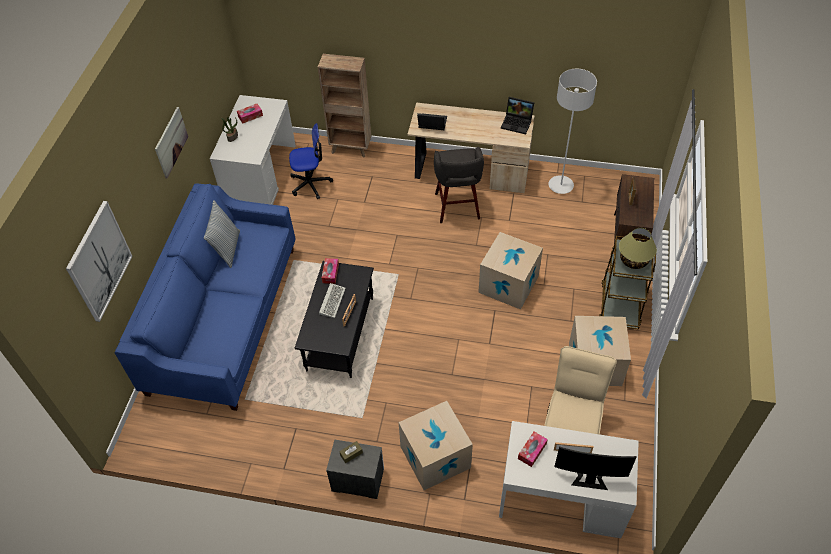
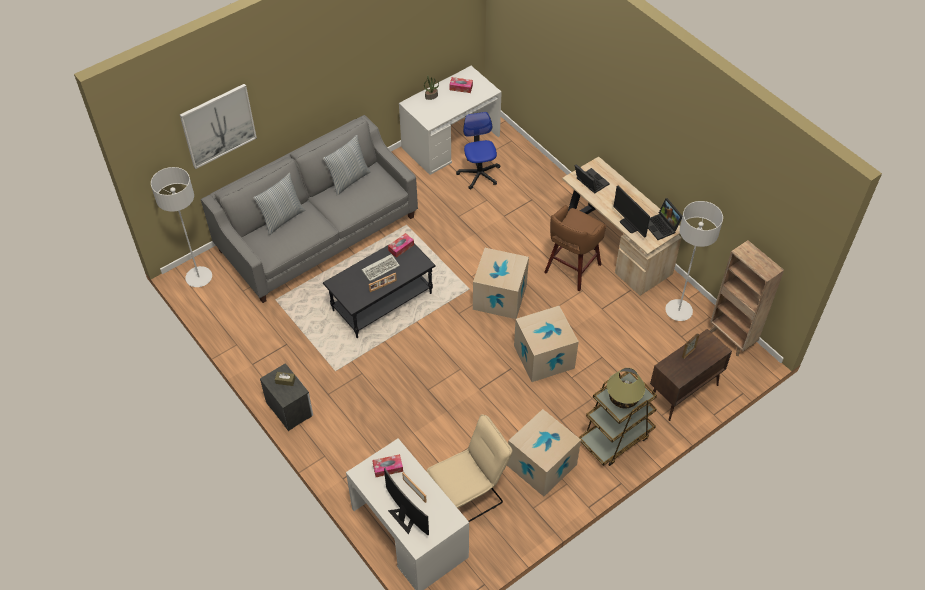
camera: 40 degrees right, 0 degrees up
blue sofa [114,183,296,411] -> grey sofa [201,115,418,303]
picture [155,107,188,179] -> none
office chair [289,123,333,199] -> office chair turned 135 degrees counterclockwise [456,112,501,190]
brown bookcase [318,54,371,158] -> brown bookcase moved to [710,240,784,356]
cardboard box [399,401,473,490] -> cardboard box moved to [473,248,529,319]
grey stool [434,147,484,223] -> brown stool [544,205,606,291]
none -> grey floor lamp [151,167,212,287]
none -> pillow [253,173,305,235]
none -> monitor [613,185,650,238]

